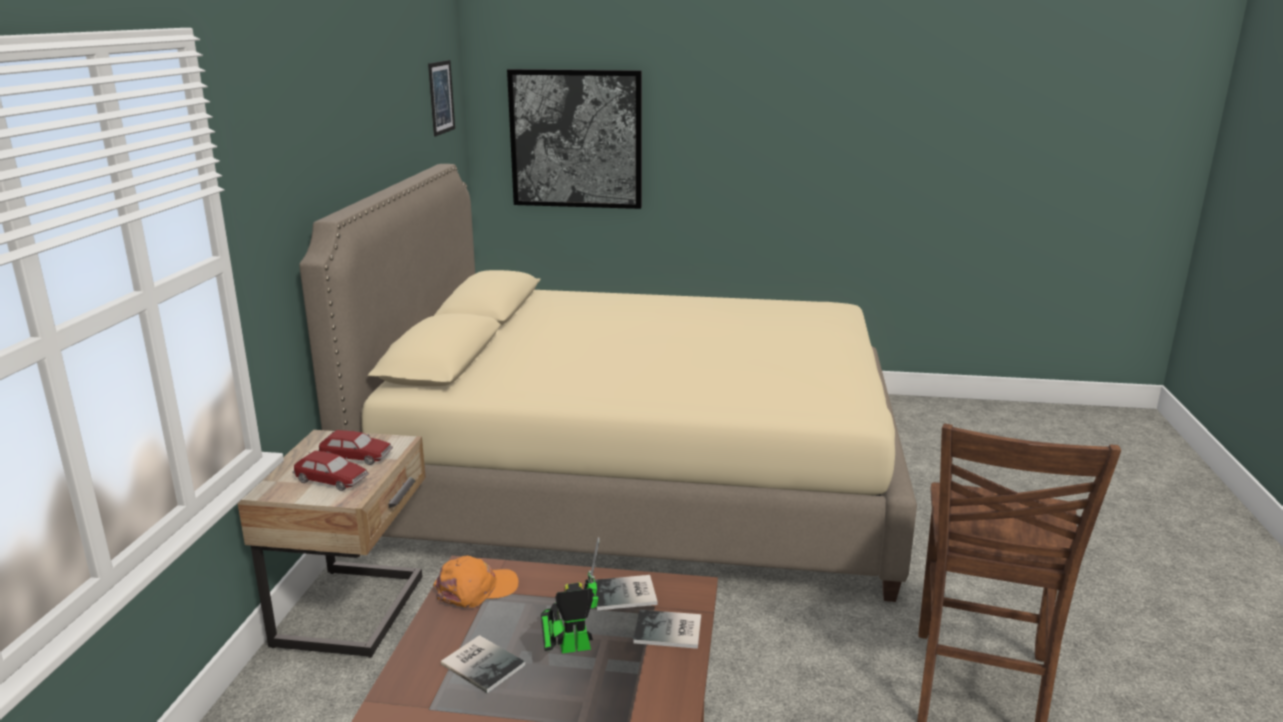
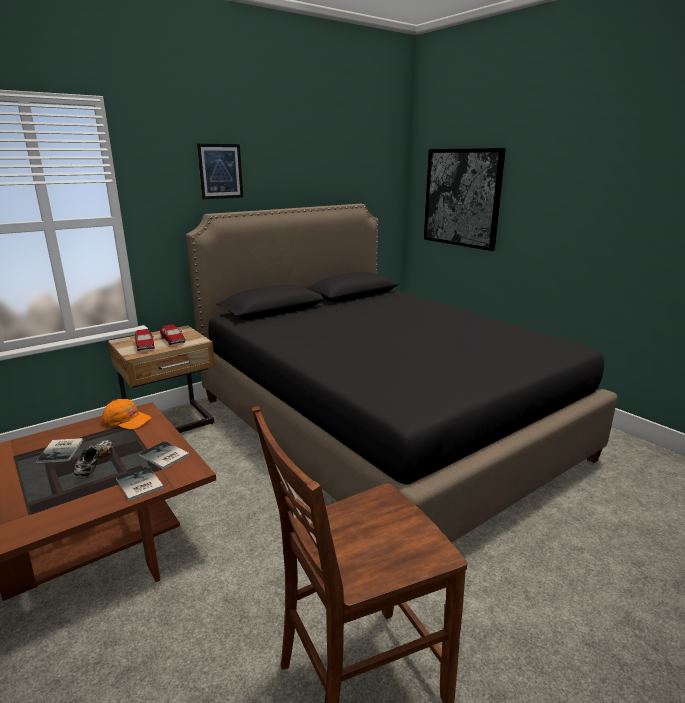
camera: 45 degrees right, 0 degrees up
beige bed [299,164,917,602] -> black bed [186,204,618,542]
picture [428,60,455,137] -> picture moved to [197,144,243,199]
toy robot [541,537,599,653] -> shoe [74,440,113,479]

